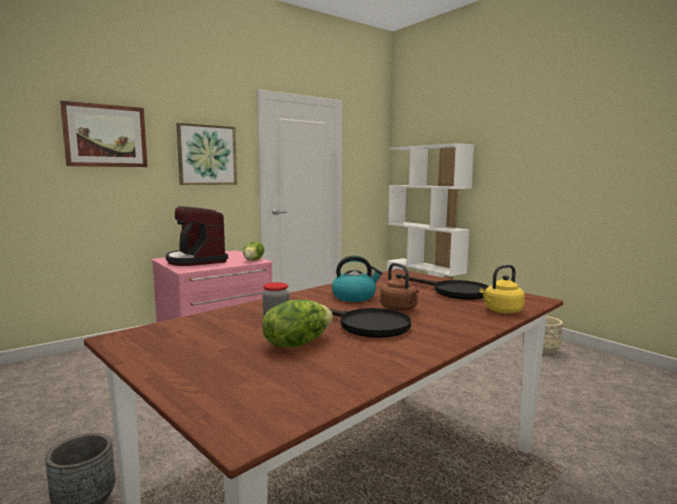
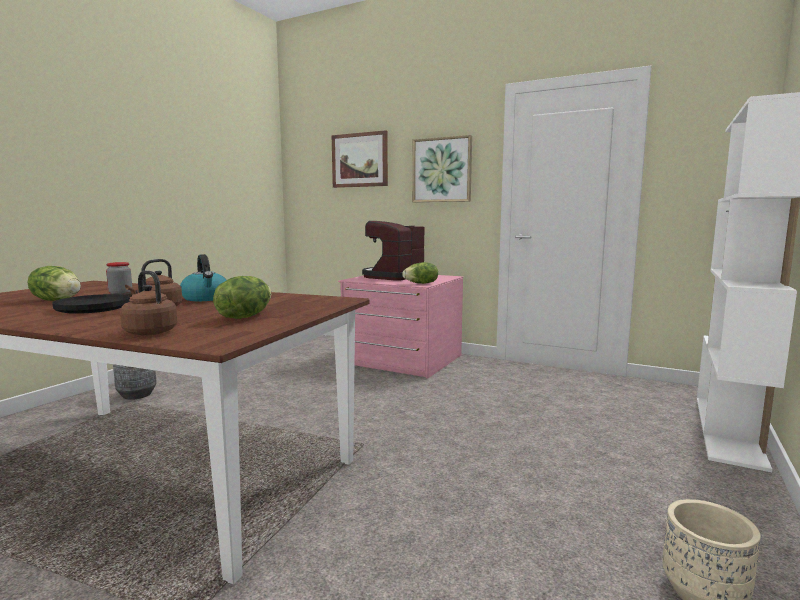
camera: 65 degrees right, 0 degrees up
black frying pan [401,275,489,300] -> lettuce [213,276,271,319]
yellow kettle [479,265,525,313] -> brown kettle [120,271,177,336]

